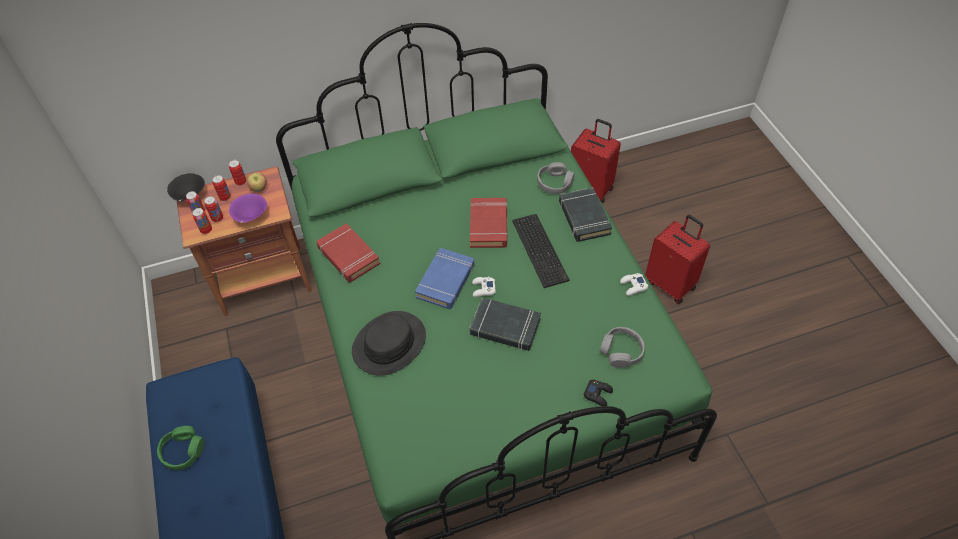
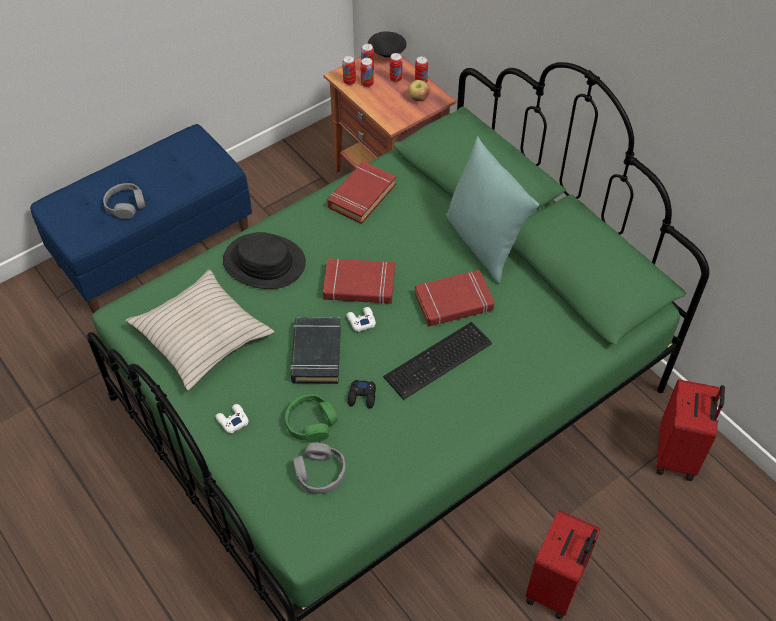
camera: 70 degrees right, 0 degrees up
green headphones [157,426,204,470] -> green headphones moved to [285,394,338,442]
purple bowl [229,194,267,223] -> none
blue book [415,248,474,309] -> red book [323,258,395,305]
grey headphones [537,162,574,194] -> grey headphones moved to [103,183,145,219]
black book [559,187,612,242] -> none
black game controller [583,380,613,406] -> black game controller moved to [348,380,376,409]
white game controller [620,273,648,296] -> white game controller moved to [215,404,249,434]
none -> beige pillow [126,269,274,390]
none -> turquoise pillow [446,136,539,284]

